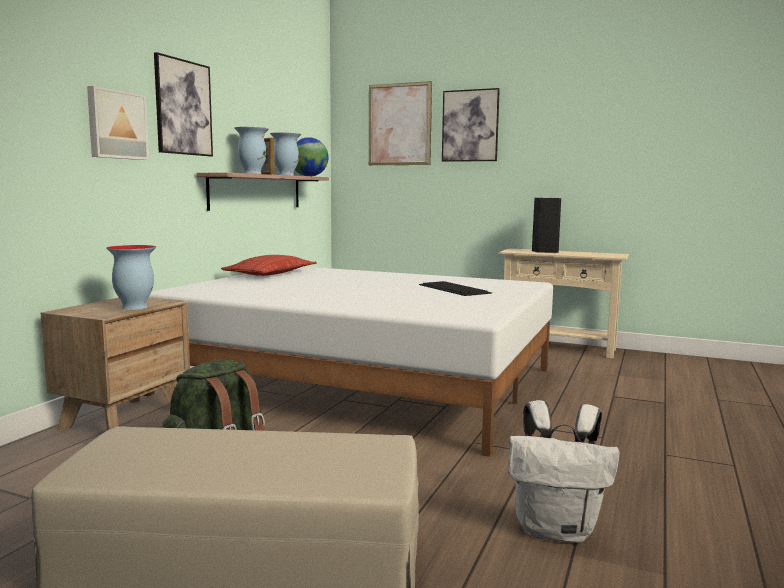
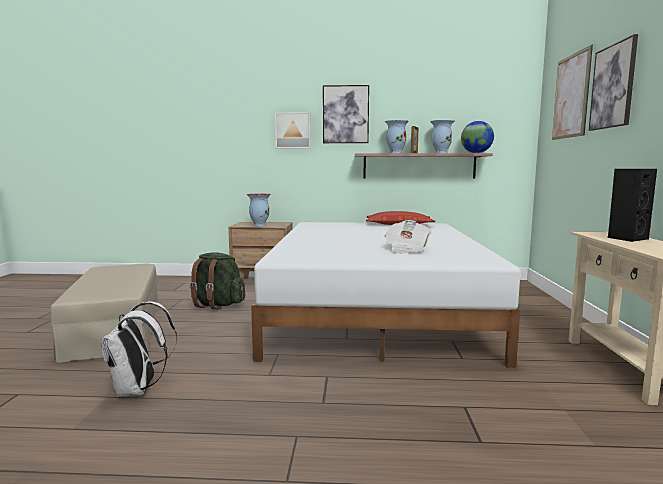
camera: 70 degrees right, 0 degrees up
keyboard [419,281,492,296] -> newspaper [385,220,432,254]

